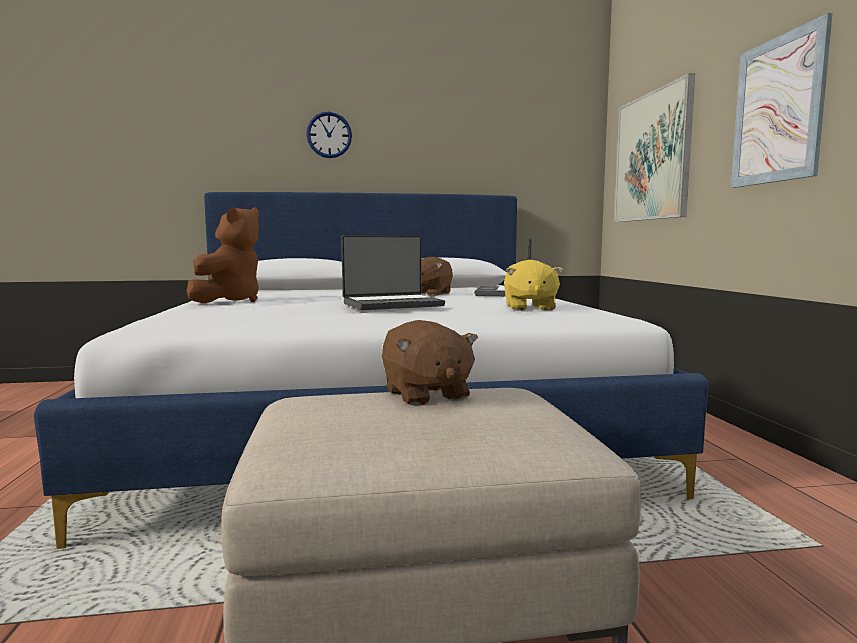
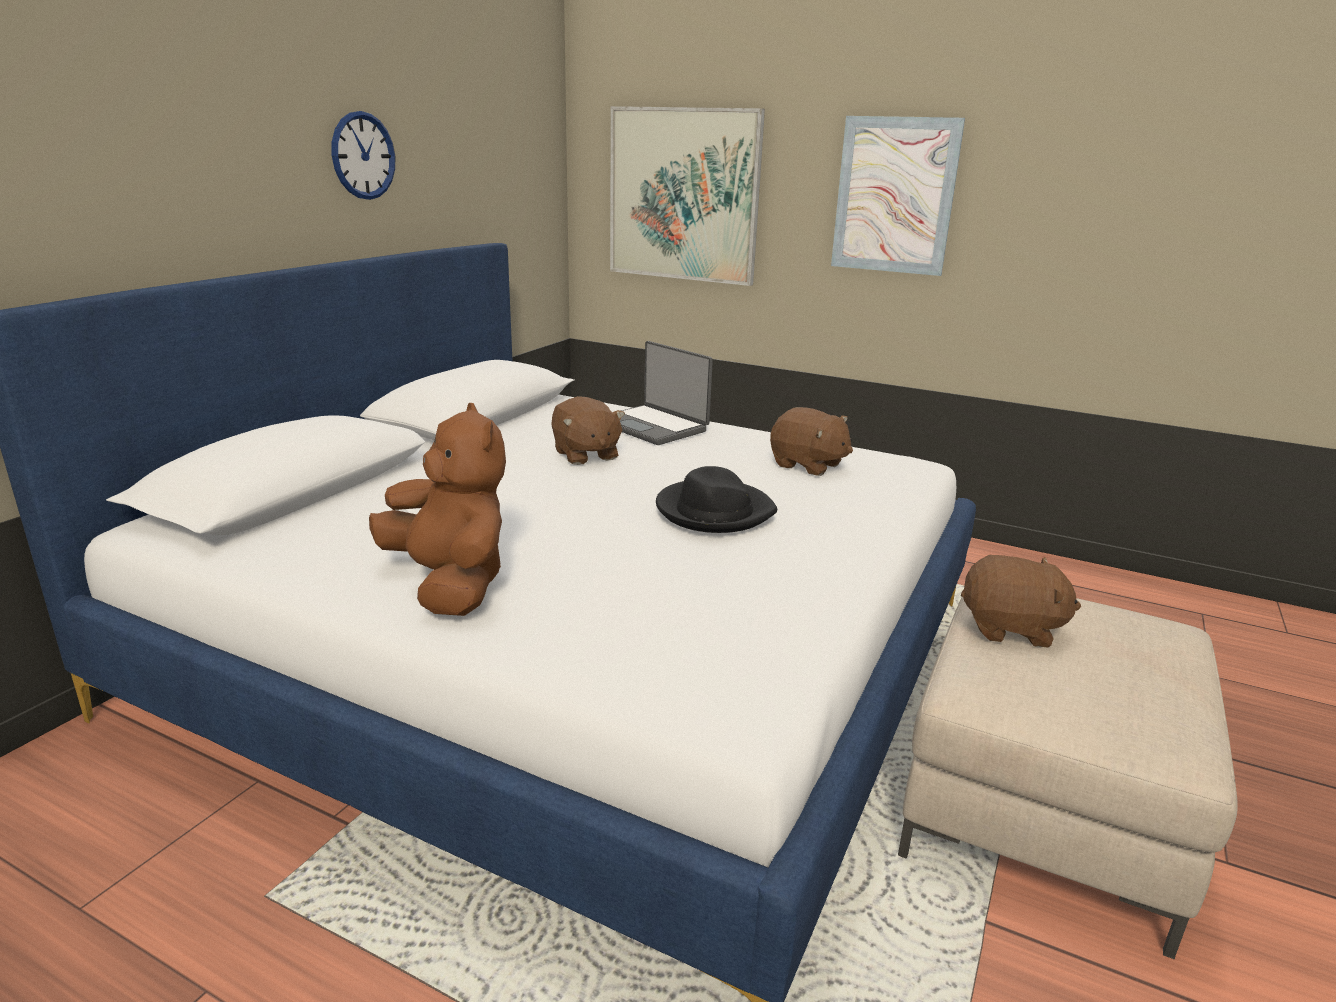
camera: 55 degrees left, 15 degrees up
wall clock [306,111,352,158] -> wall clock moved to [332,111,395,200]
laptop [341,235,445,310] -> black hat [656,466,777,533]
yellow plush toy [504,260,563,311] -> brown plush toy [770,407,853,476]

